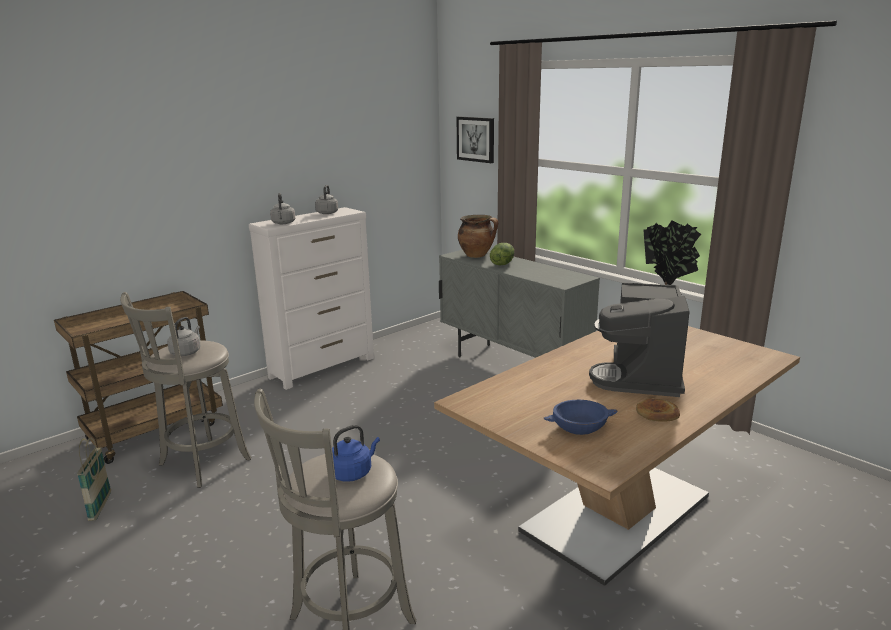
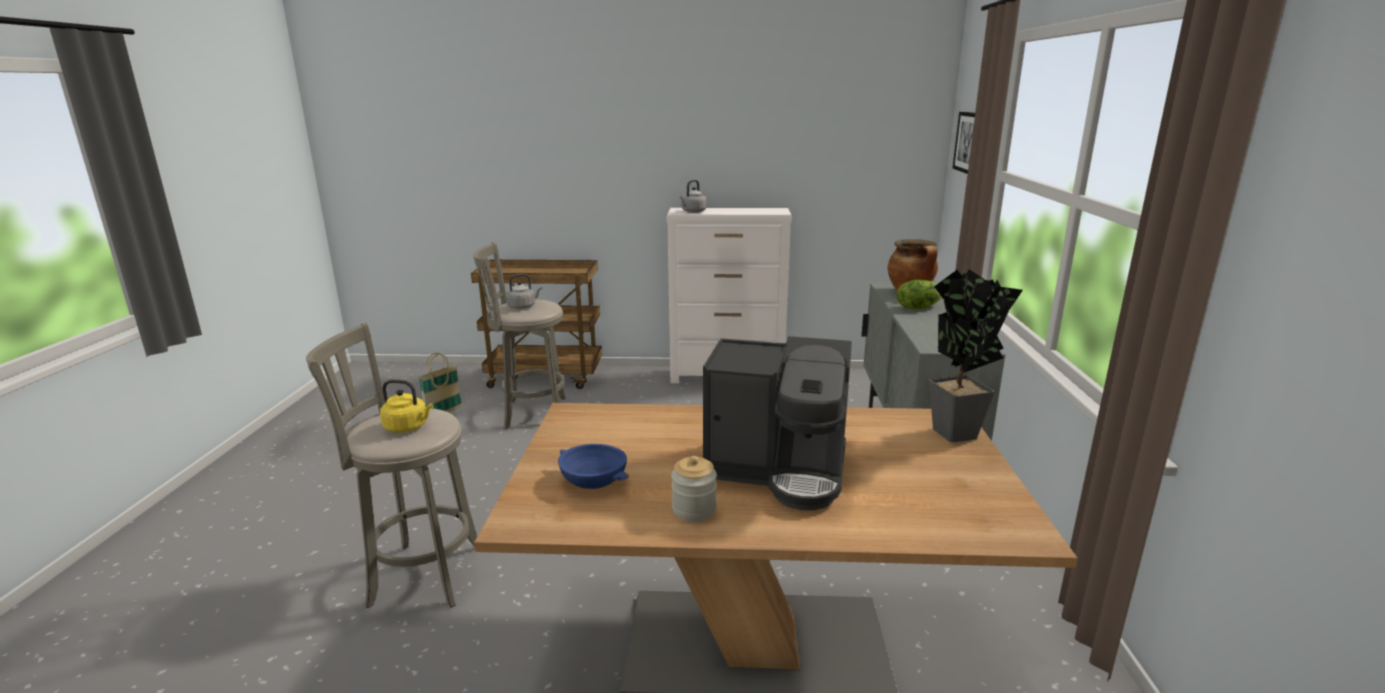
camera: 45 degrees right, 0 degrees up
grey kettle [315,185,338,214] -> none
blue kettle [332,425,380,482] -> yellow kettle [380,379,433,433]
coffee machine [589,283,690,397] -> coffee machine turned 135 degrees counterclockwise [703,336,852,510]
bread [636,399,680,422] -> jar [671,456,717,522]

